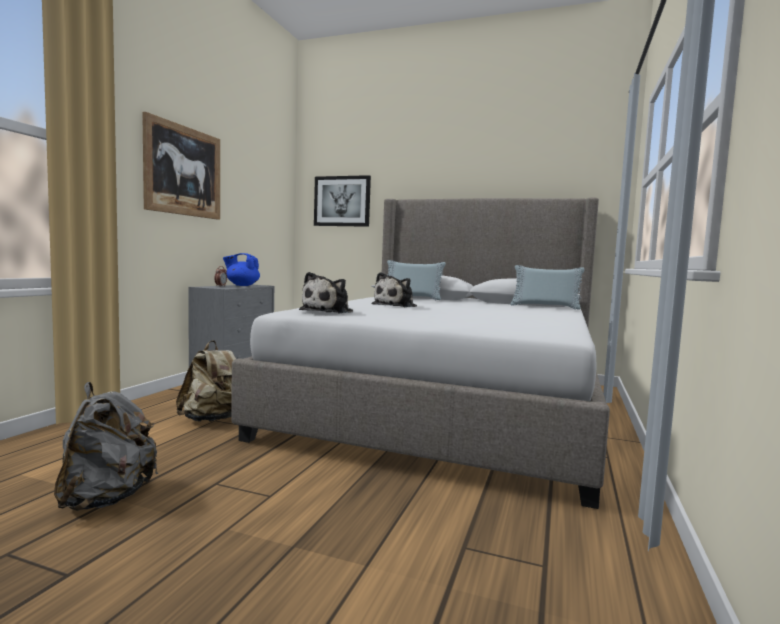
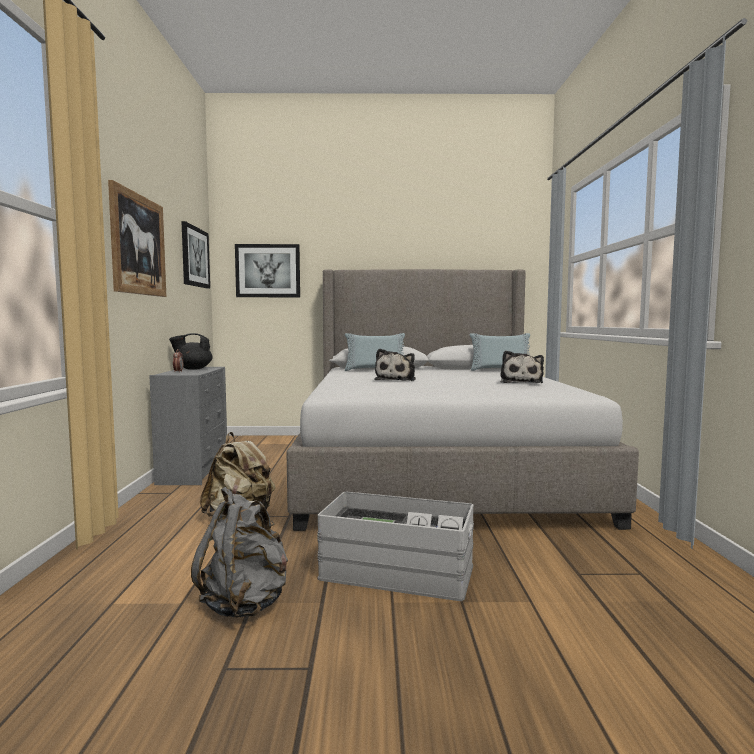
camera: 20 degrees left, 0 degrees up
blue teapot [223,253,260,286] -> black teapot [169,333,213,370]
plush toy [299,272,353,314] -> plush toy moved to [500,351,544,383]
none -> picture [181,221,210,288]
none -> grey storage box [317,491,474,601]

